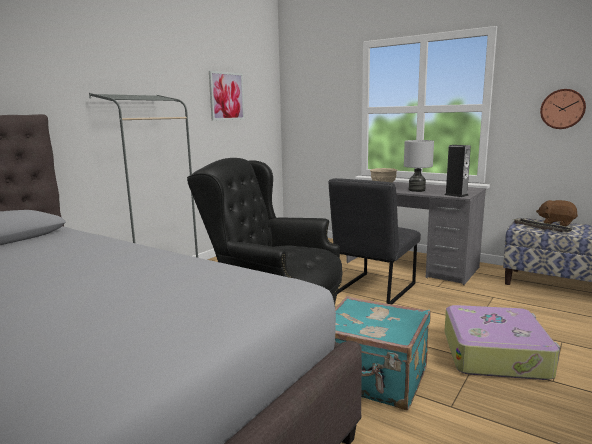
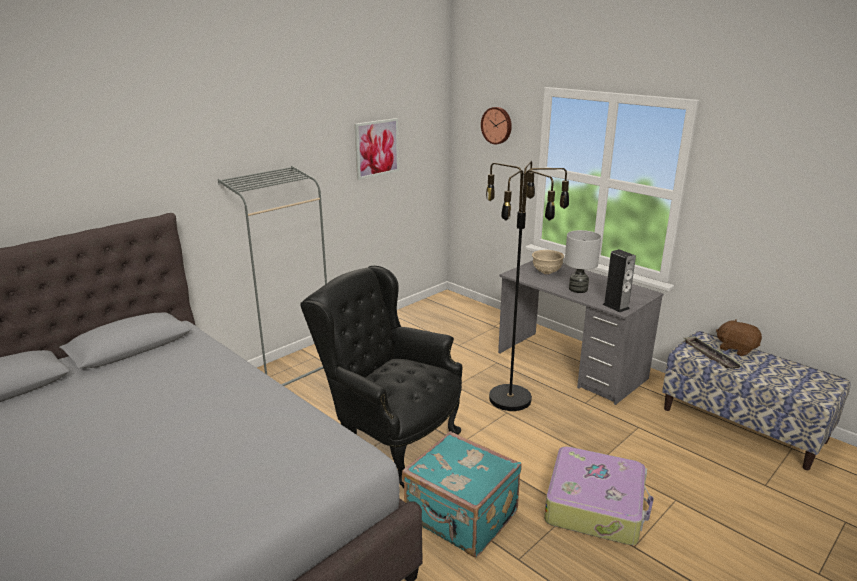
camera: 10 degrees right, 10 degrees up
grey chair [329,178,421,304] -> floor lamp [486,161,569,411]
wall clock [540,89,586,129] -> wall clock moved to [481,107,512,144]

